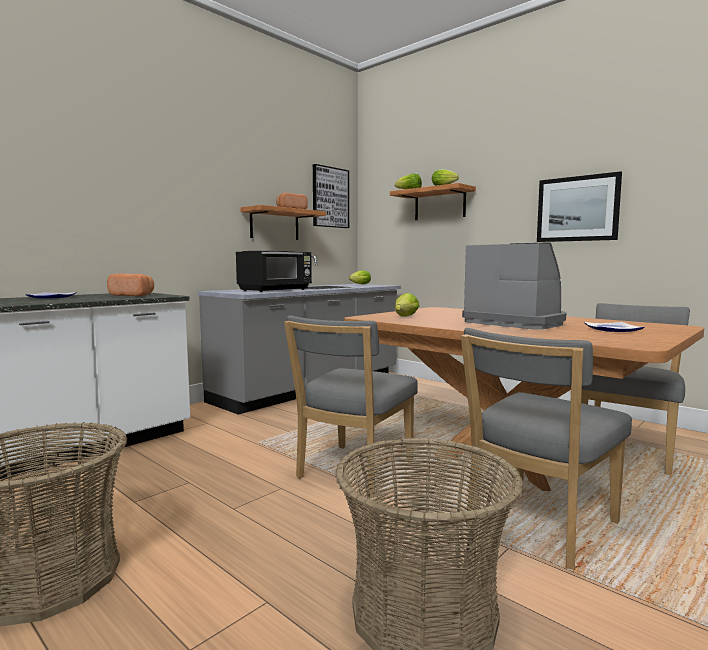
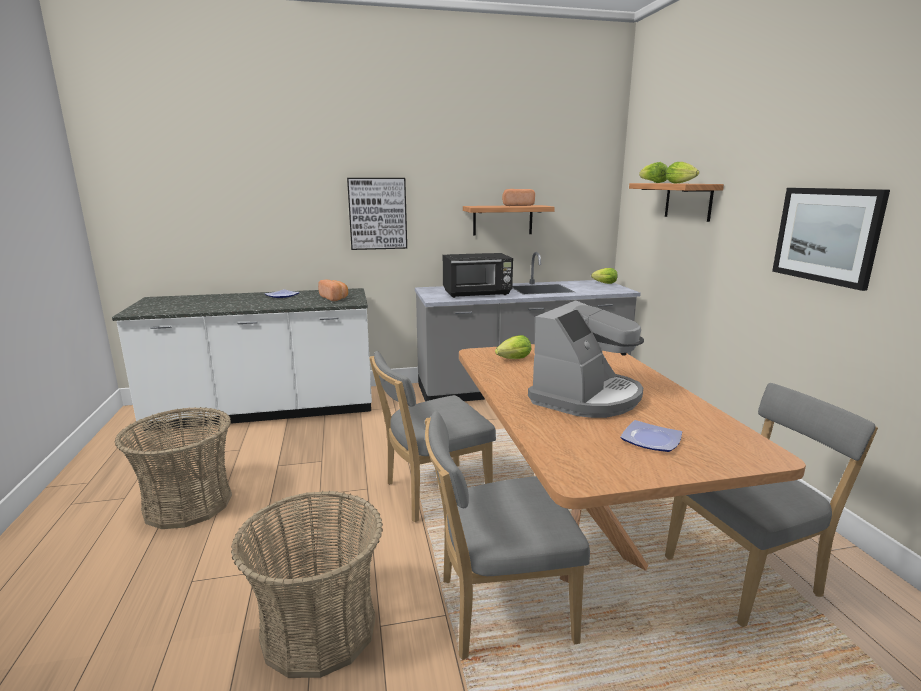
camera: 35 degrees right, 10 degrees up
picture [313,164,349,228] -> picture moved to [347,178,407,250]
coffee machine [462,242,567,330] -> coffee machine turned 45 degrees clockwise [528,300,644,418]

